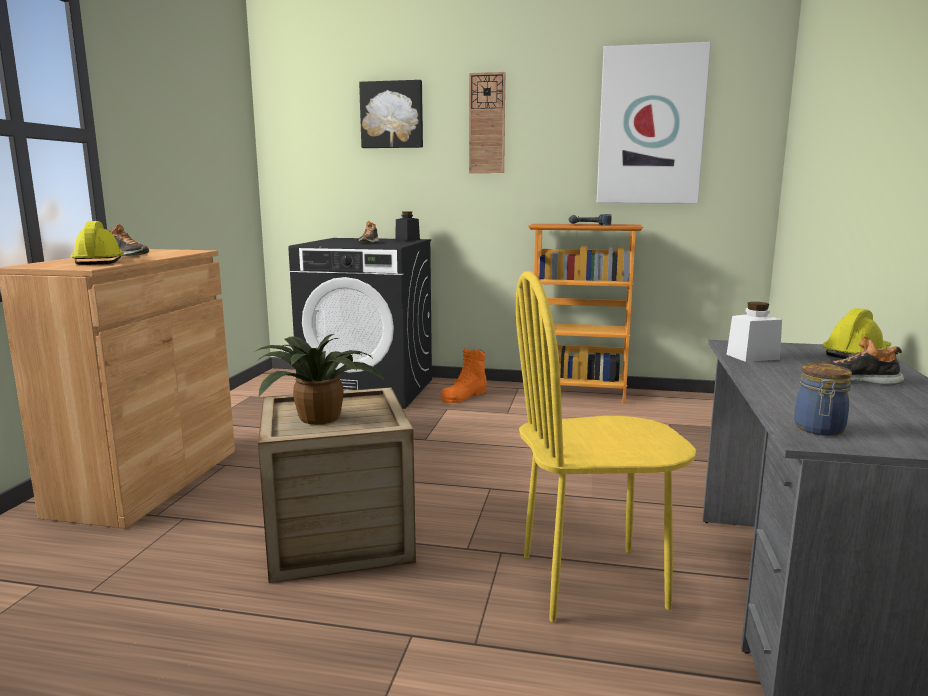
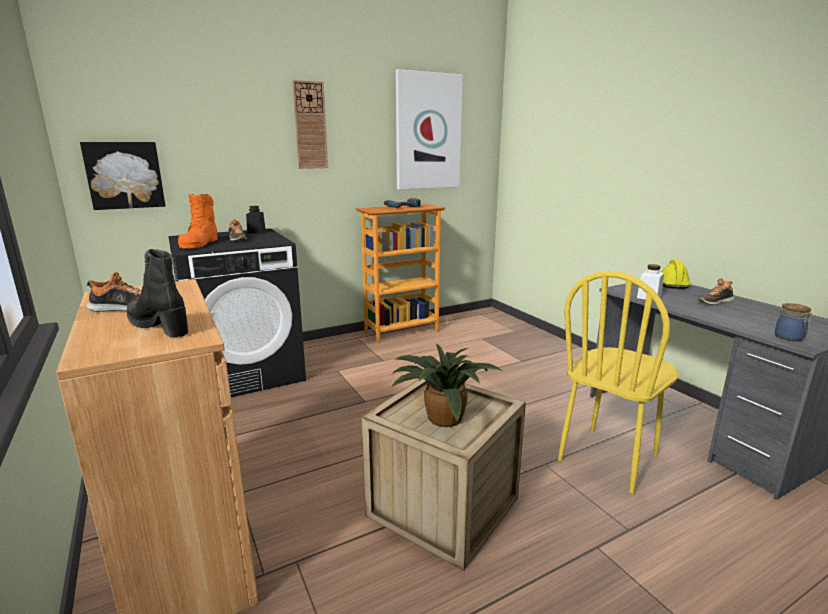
camera: 40 degrees left, 5 degrees up
yellow hard hat [71,221,124,265] -> black boot [126,249,188,338]
picture [359,80,423,148] -> picture moved to [80,142,165,210]
orange boot [441,347,487,403] -> orange boot moved to [178,194,218,249]

